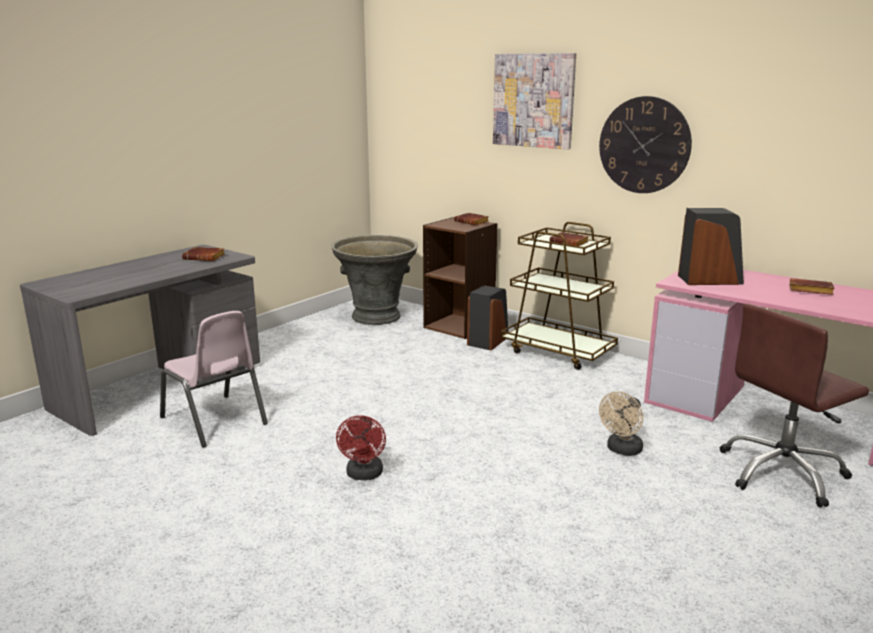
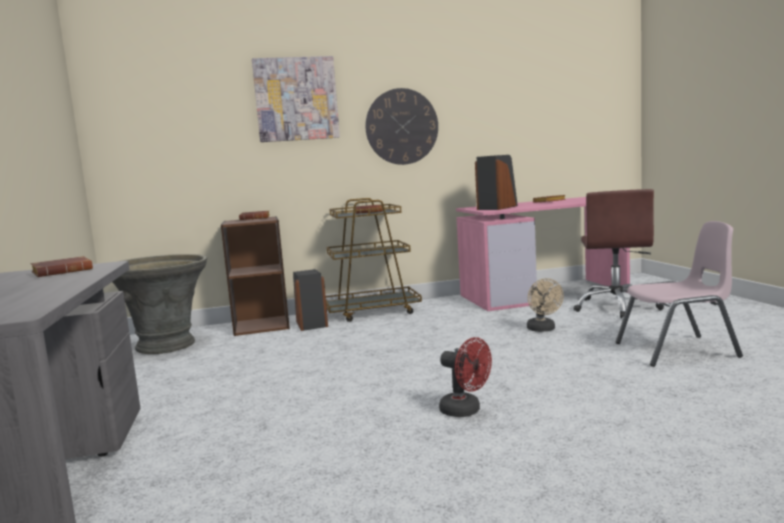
camera: 50 degrees left, 10 degrees down
pink chair [160,311,268,447] -> pink chair moved to [615,221,743,367]

